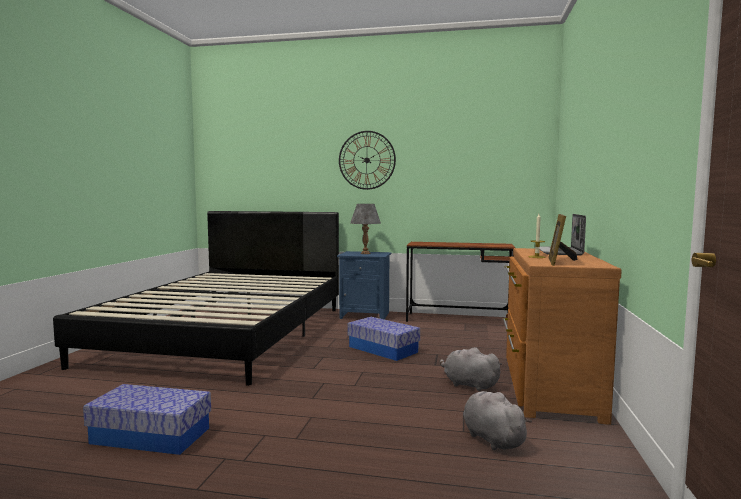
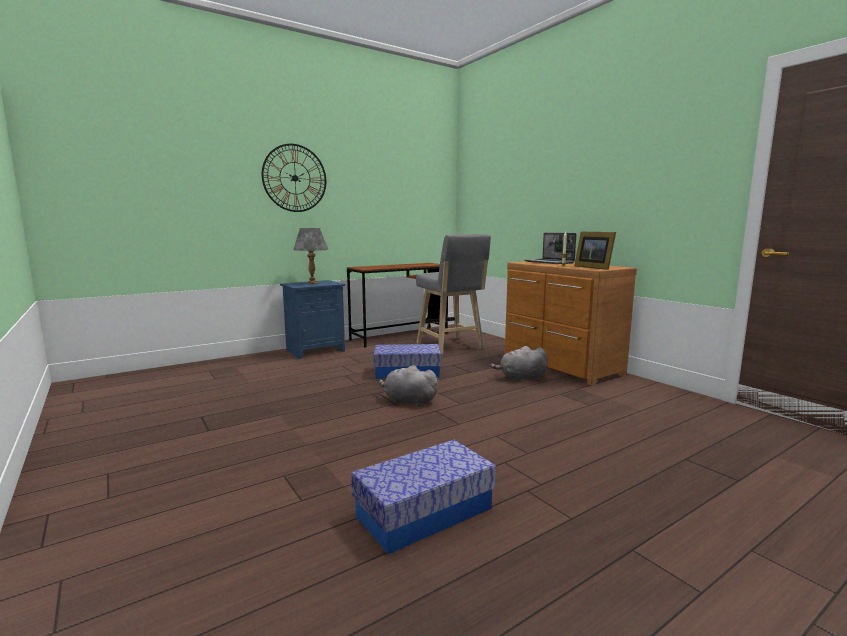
camera: 45 degrees left, 5 degrees up
black bed [53,211,339,386] -> none
grey plush toy [463,391,532,450] -> grey plush toy moved to [379,365,439,406]
none -> grey stool [416,234,491,355]

